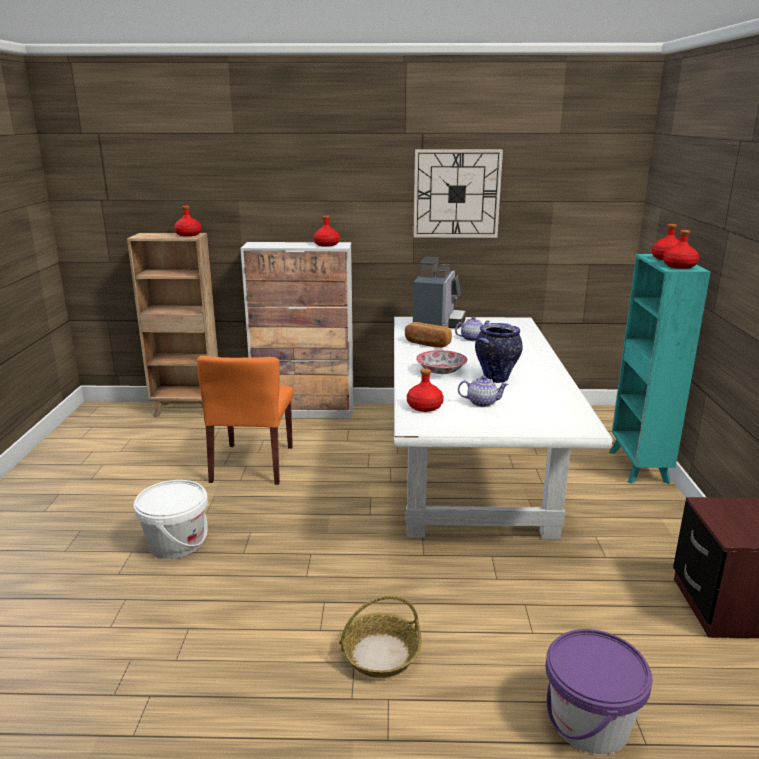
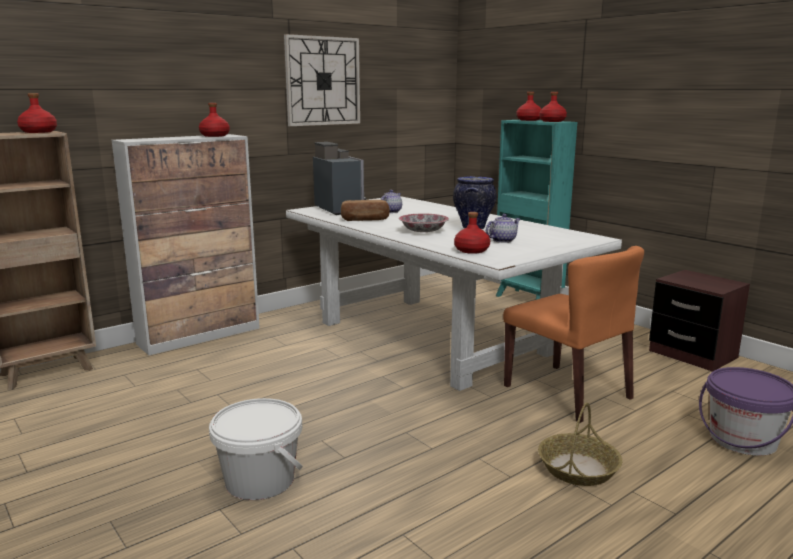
camera: 40 degrees left, 5 degrees down
orange chair [197,356,293,485] -> orange chair moved to [503,246,644,423]

